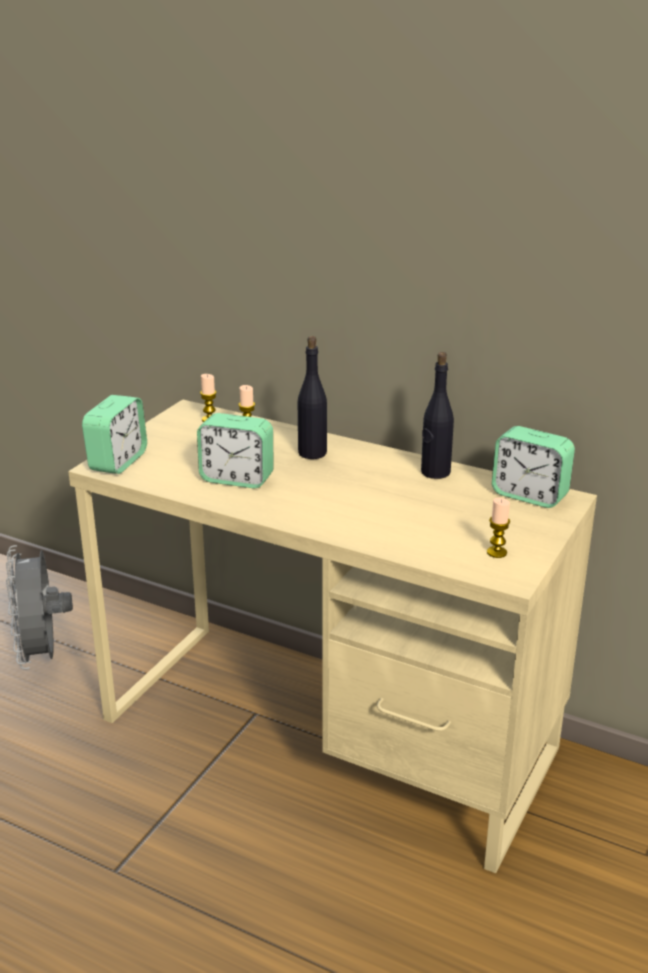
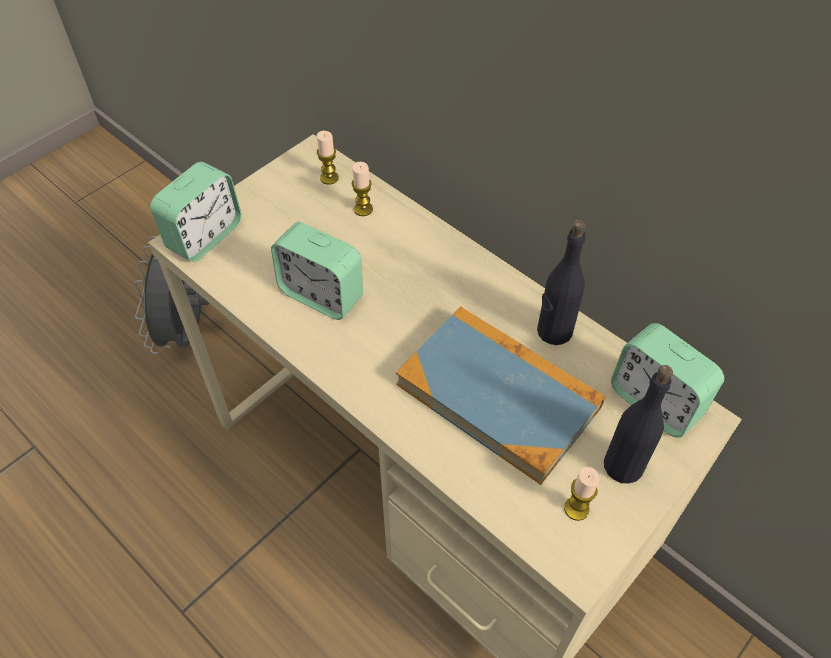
camera: 15 degrees right, 25 degrees up
black bottle [298,336,327,459] -> black bottle moved to [604,365,673,484]
none -> book [396,307,605,485]

